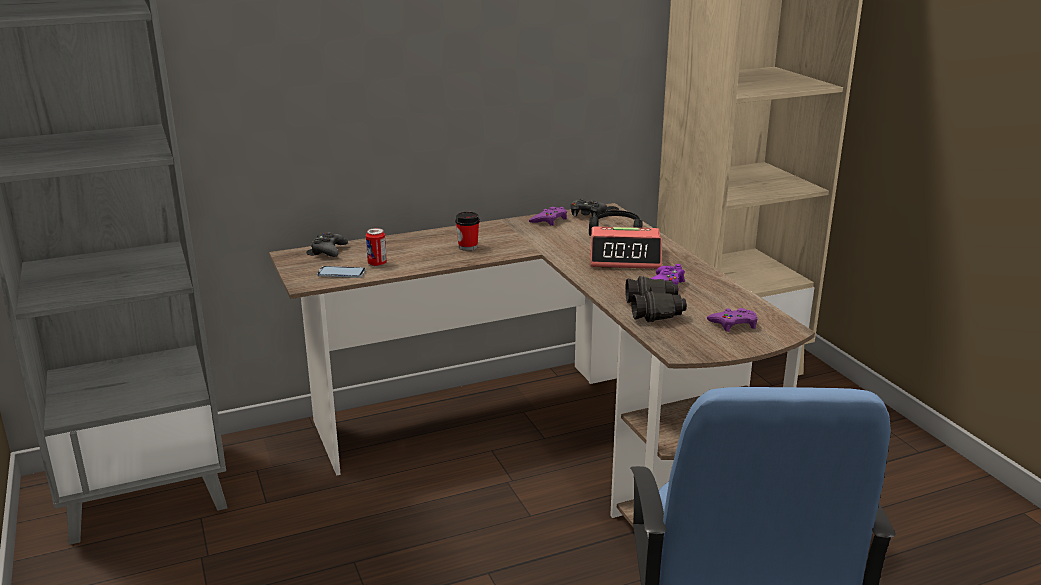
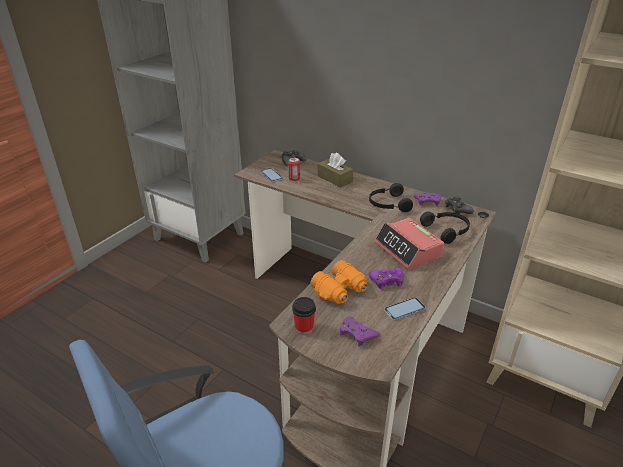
camera: 55 degrees right, 10 degrees up
cup [455,212,480,251] -> cup moved to [292,297,316,335]
black binoculars [625,276,687,323] -> orange binoculars [310,260,368,304]
none -> brown tissue box [318,153,353,188]
none -> black headphones [369,183,413,212]
none -> phone [384,297,426,320]

